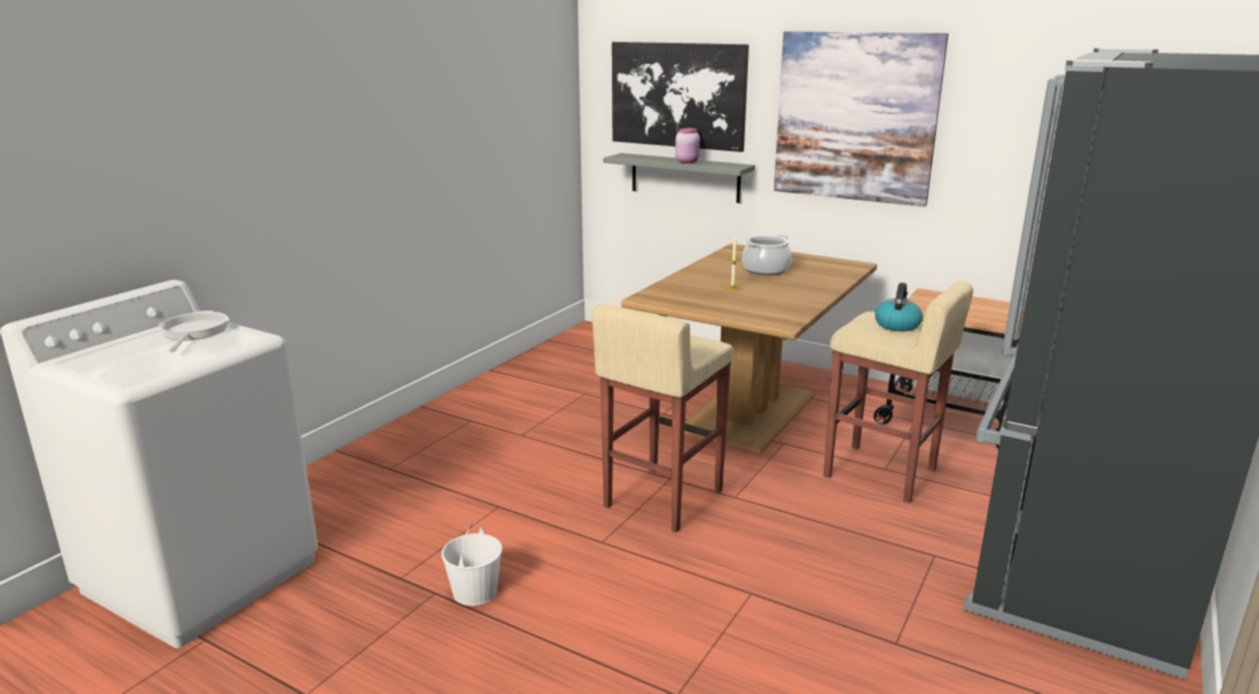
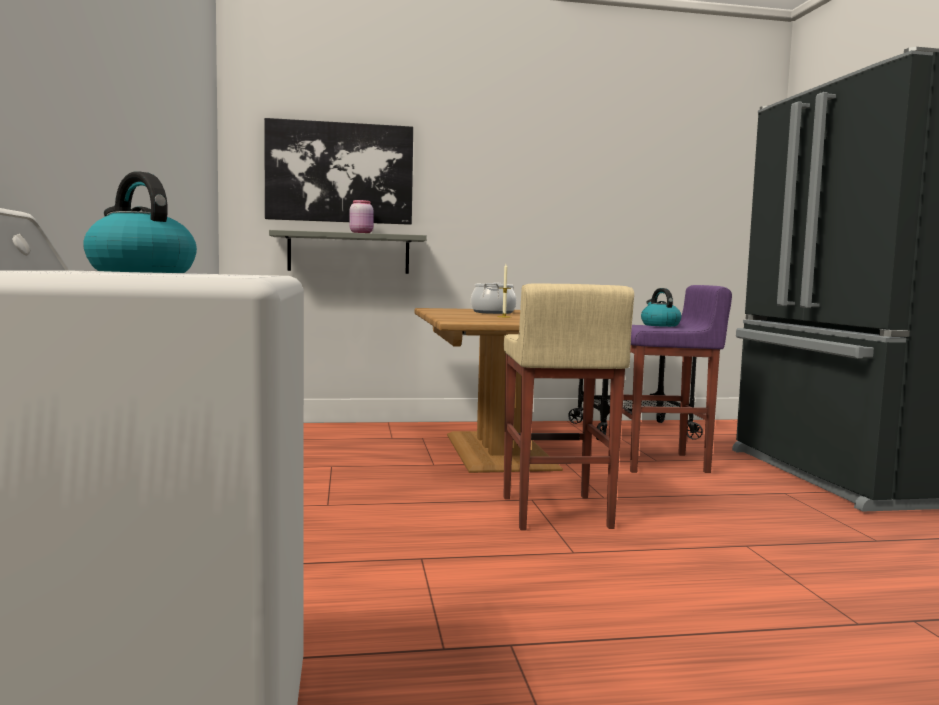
camera: 40 degrees left, 15 degrees down
frying pan [159,311,230,352] -> kettle [83,171,197,273]
white bucket [441,522,502,606] -> none
picture [774,31,949,207] -> none
beige stool [823,281,973,503] -> purple stool [622,285,732,473]

